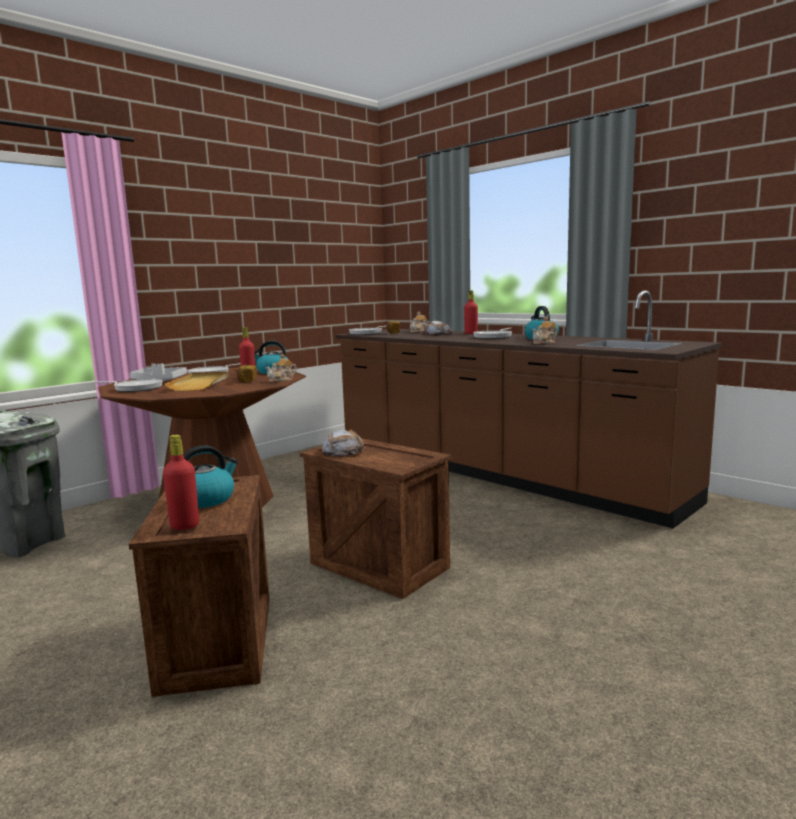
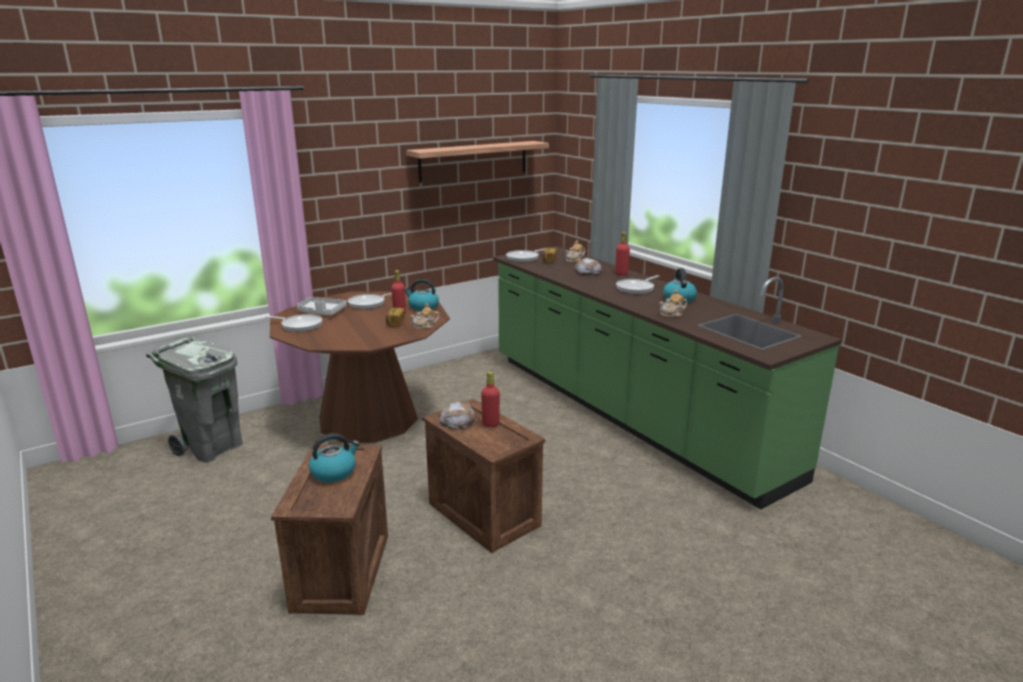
camera: 10 degrees right, 10 degrees up
red bottle [163,435,199,530] -> red bottle moved to [481,371,500,427]
beige tray [164,371,228,391] -> none
brown counter [335,290,722,528] -> green counter [493,246,842,509]
none -> shelf [406,141,549,183]

